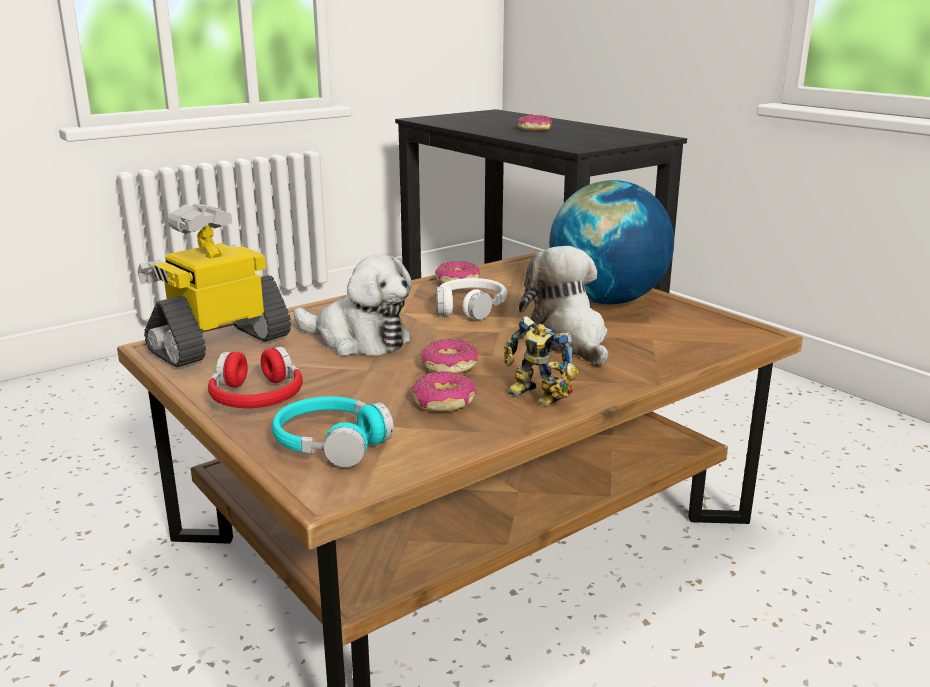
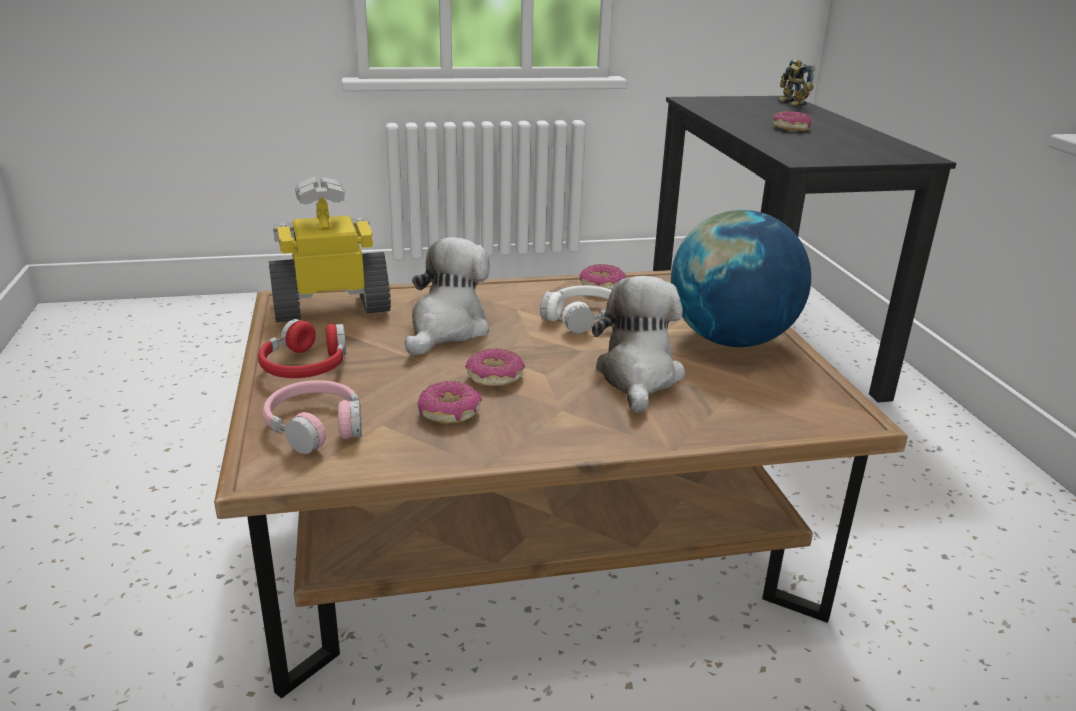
camera: 25 degrees right, 5 degrees up
turquoise headphones [272,396,394,467] -> pink headphones [263,380,362,454]
plush toy [294,254,412,356] -> plush toy turned 120 degrees counterclockwise [405,237,490,356]
toy robot [504,316,579,406] -> toy robot moved to [778,58,815,106]

